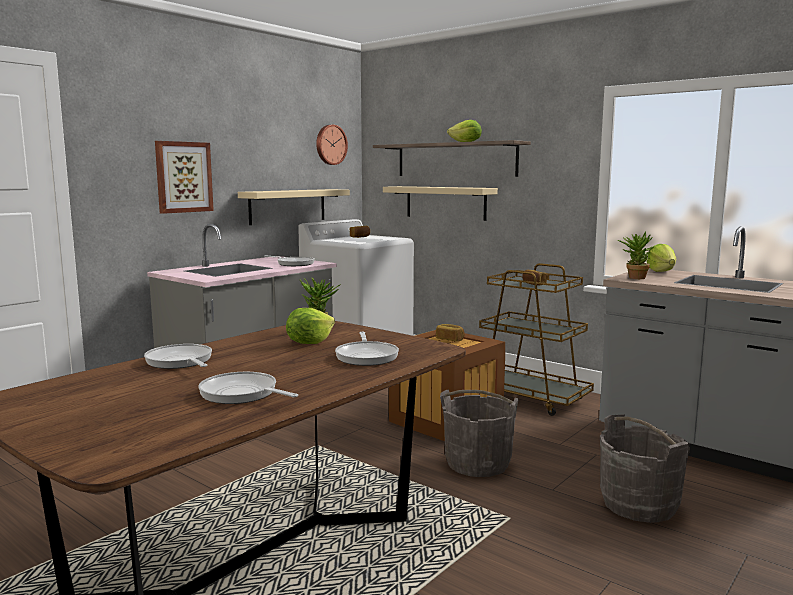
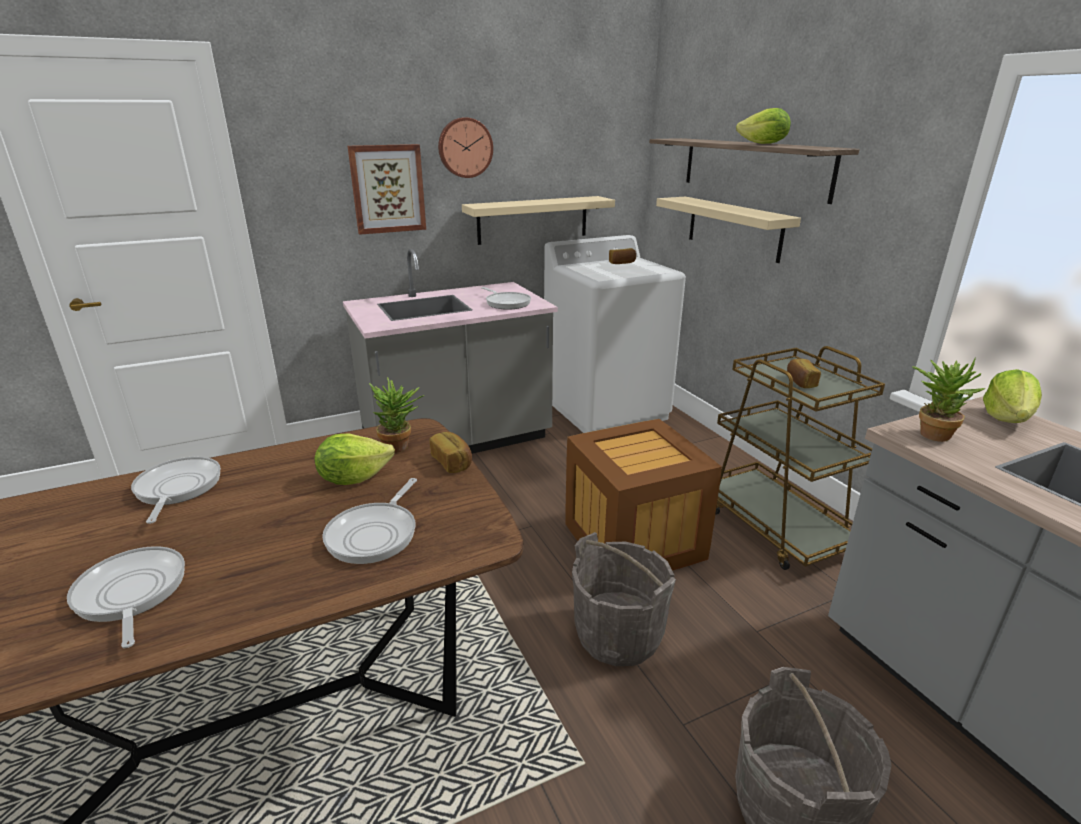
camera: 25 degrees right, 15 degrees up
wall clock [316,125,348,165] -> wall clock moved to [438,117,493,178]
bread [436,324,465,342] -> bread moved to [429,432,472,473]

